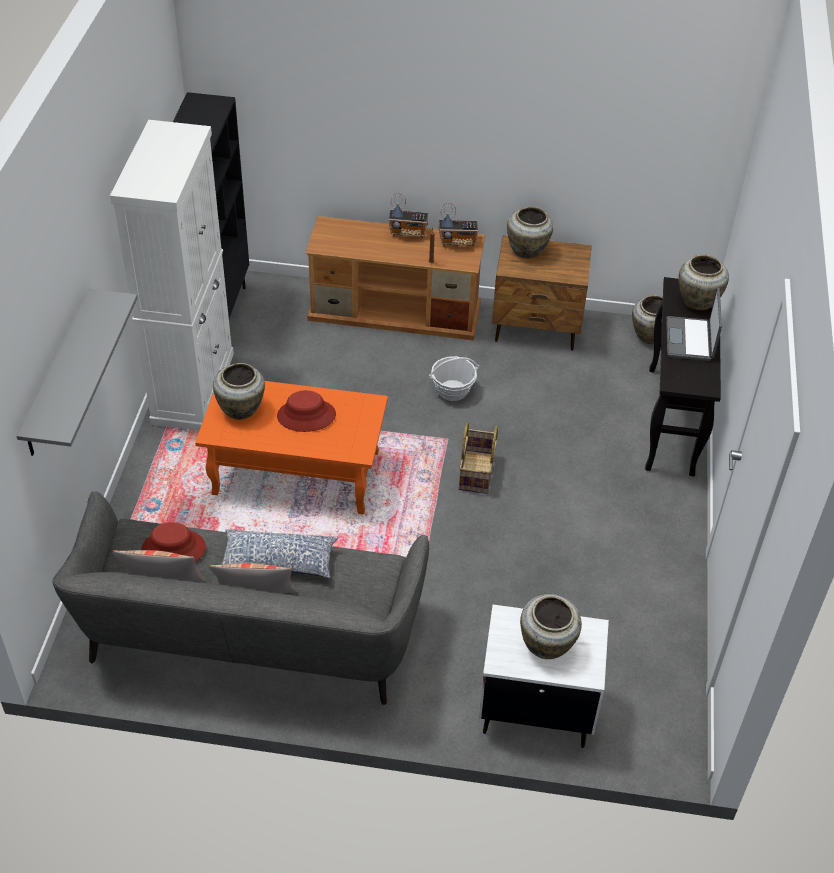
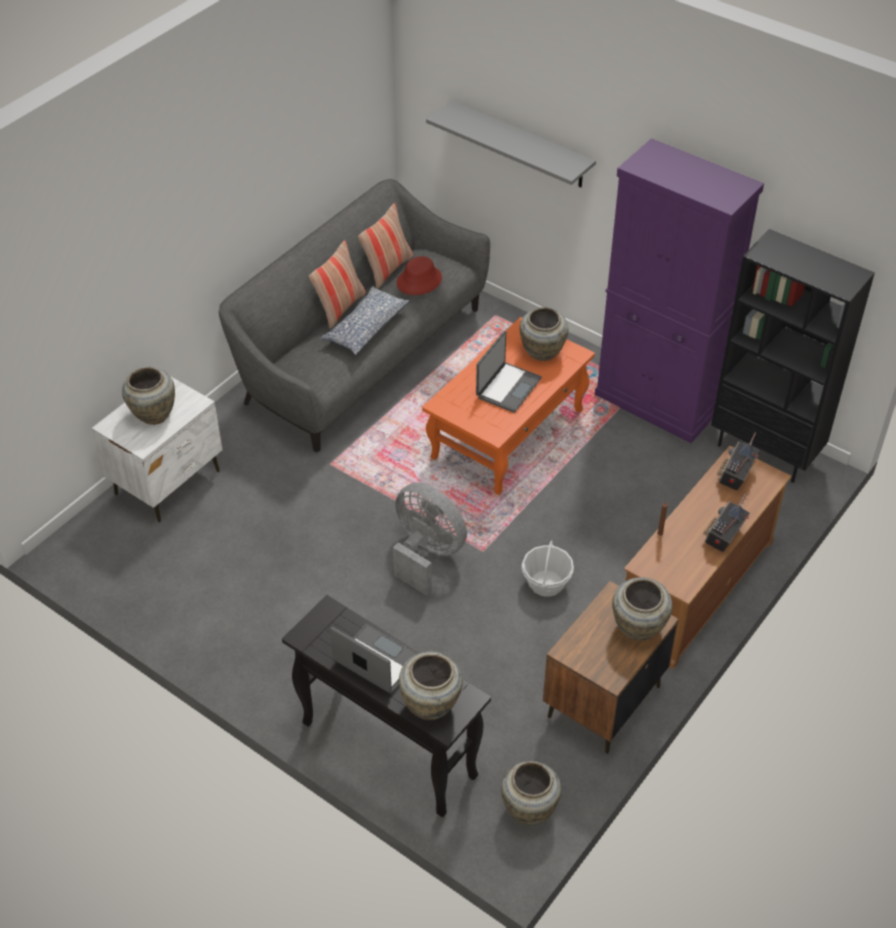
camera: 120 degrees right, 0 degrees up
white cabinet [110,120,234,431] -> purple cabinet [595,138,764,443]
red hat [277,390,336,432] -> laptop [476,331,542,413]
radio [438,203,478,247] -> radio moved to [717,432,759,491]
basket [459,422,498,494] -> grey fan [393,482,467,596]

